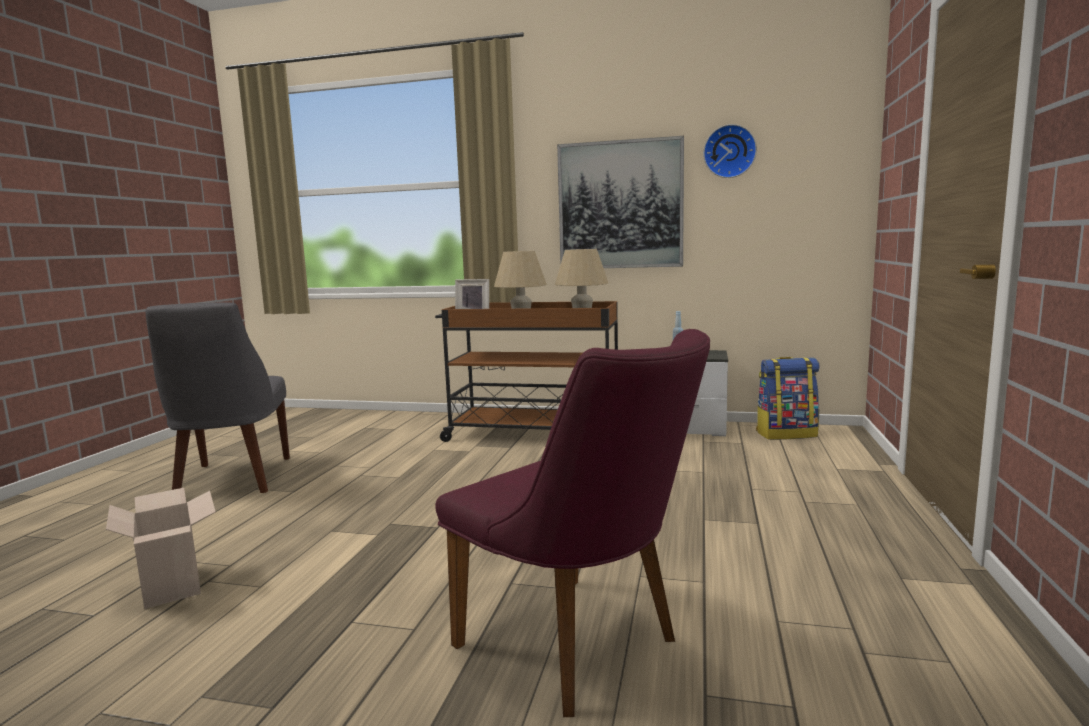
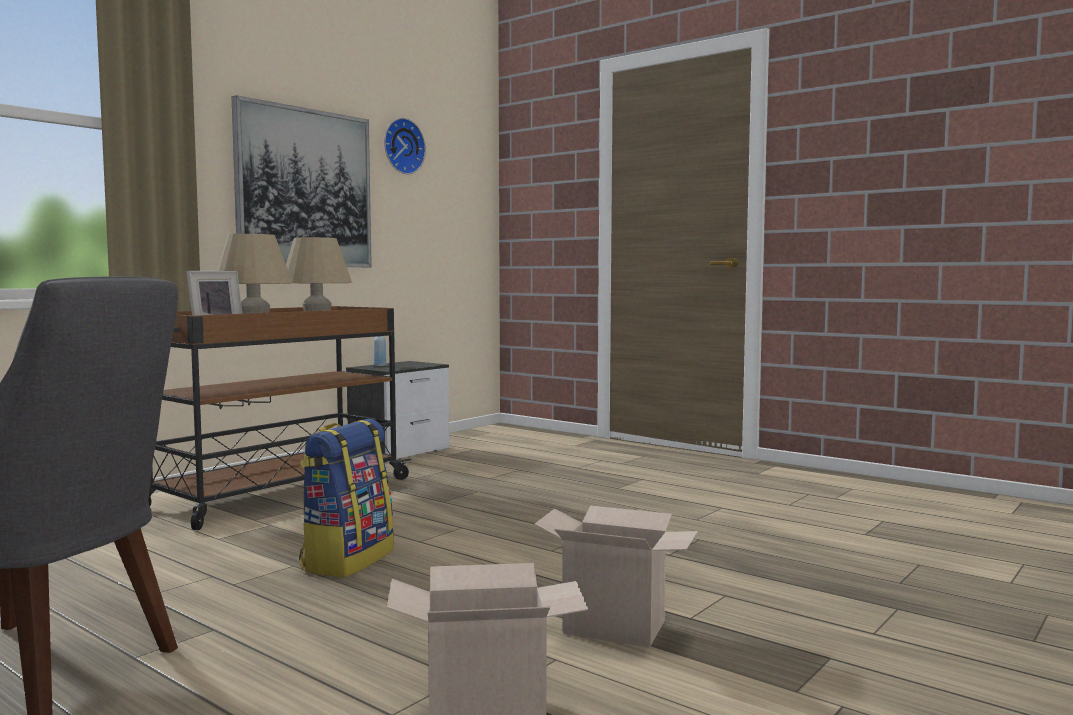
camera: 65 degrees left, 5 degrees down
purple chair [435,329,710,717] -> none
backpack [756,357,819,440] -> backpack moved to [299,419,394,578]
none -> cardboard box [534,506,698,647]

